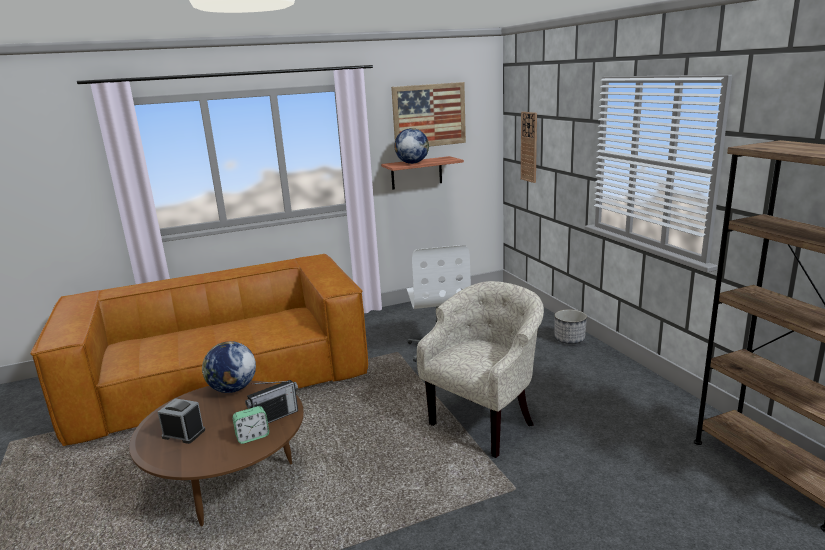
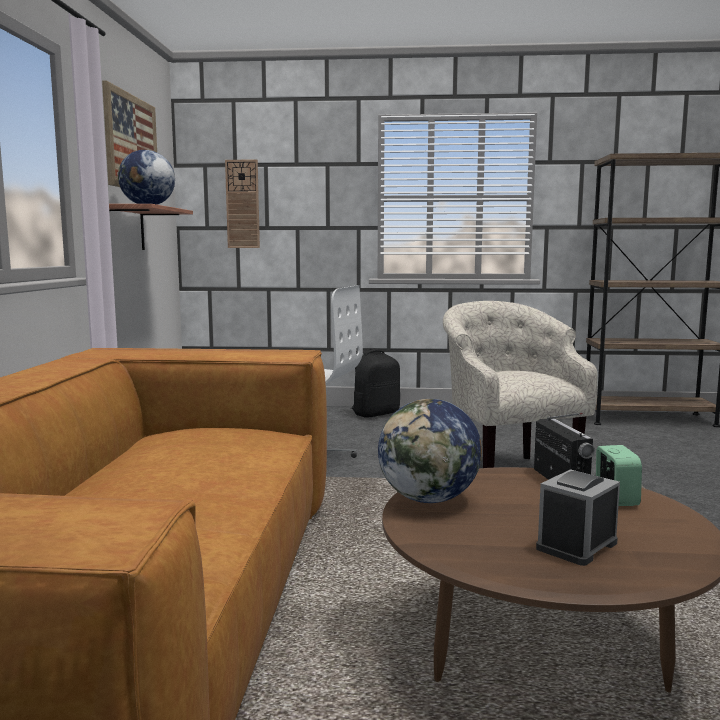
camera: 65 degrees left, 10 degrees down
planter [555,309,587,344] -> black backpack [351,348,400,418]

